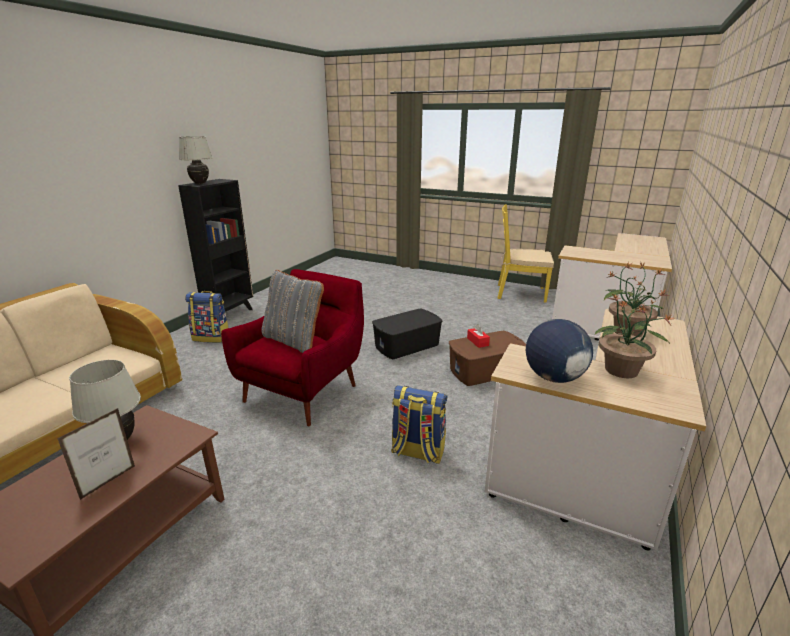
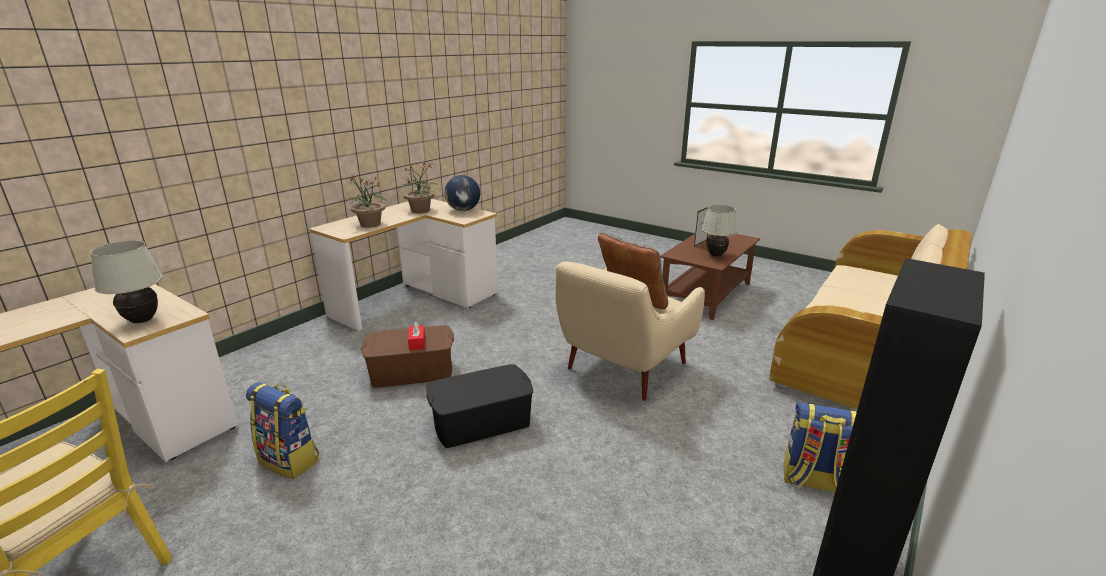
camera: 170 degrees left, 0 degrees up
white table lamp [179,136,213,184] -> white table lamp moved to [90,241,163,323]
red armchair [221,269,364,427] -> beige armchair [556,261,705,401]
backpack [391,385,447,464] -> backpack moved to [246,382,319,479]

